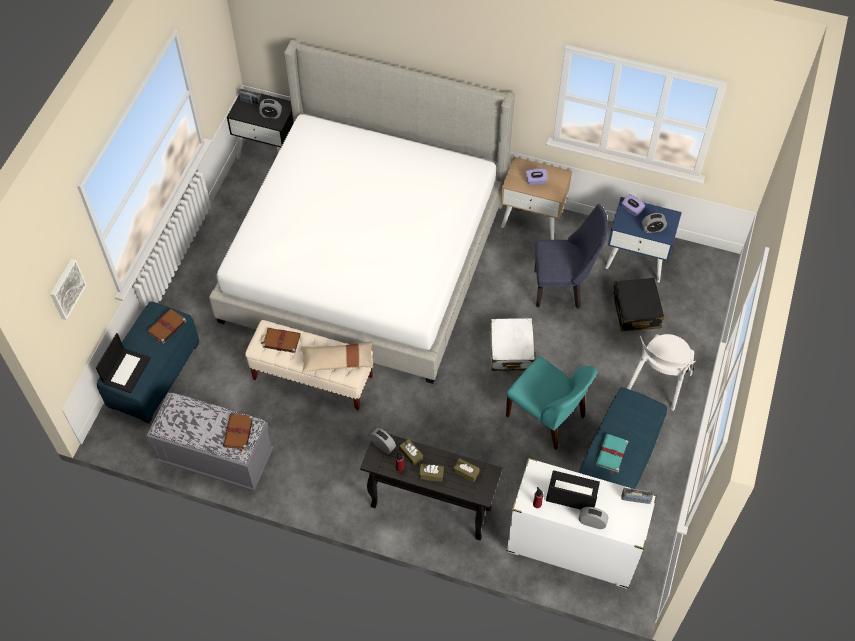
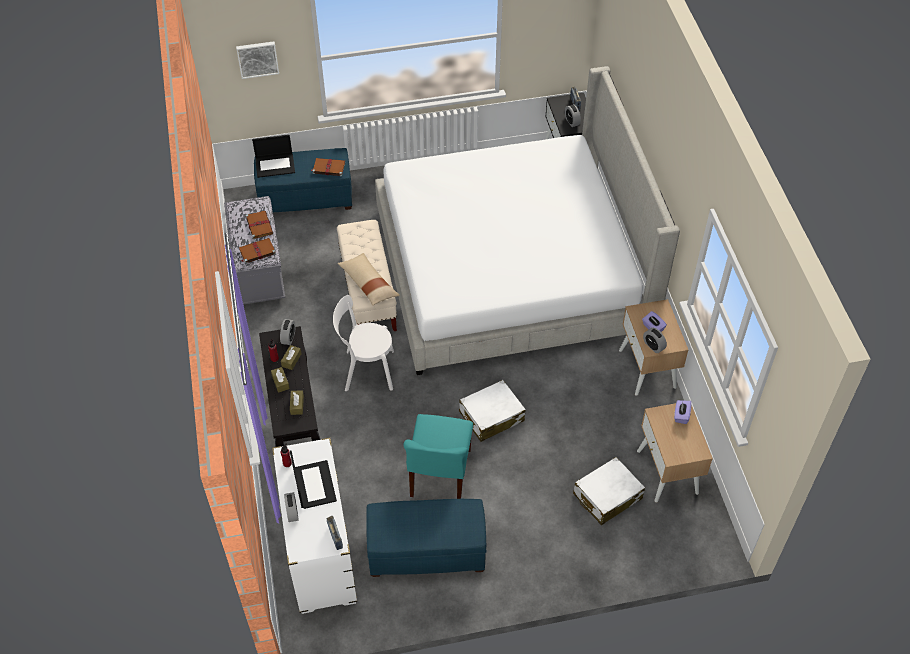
camera: 60 degrees right, 5 degrees down
brown book [261,328,301,353] -> brown book moved to [246,211,273,239]
blue chair [534,204,608,309] -> none
turquoise book [596,434,629,473] -> none
blue nightstand [605,197,682,282] -> beige nightstand [637,403,713,502]
black suitcase [613,278,664,331] -> white suitcase [573,457,645,525]
white chair [627,334,696,411] -> white chair moved to [333,295,394,391]
alarm clock [642,213,667,233] -> alarm clock moved to [643,328,667,353]

